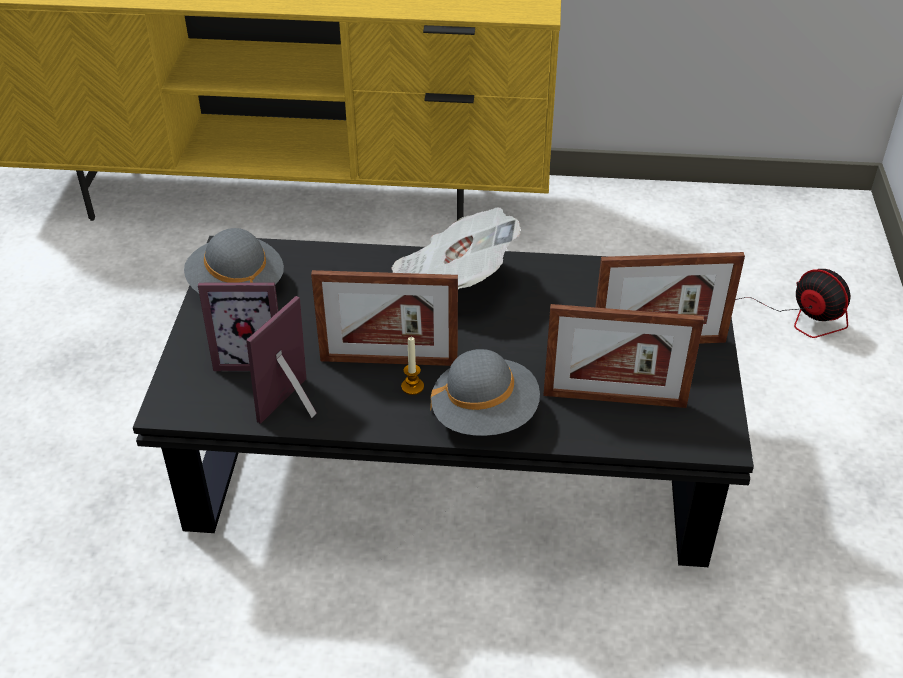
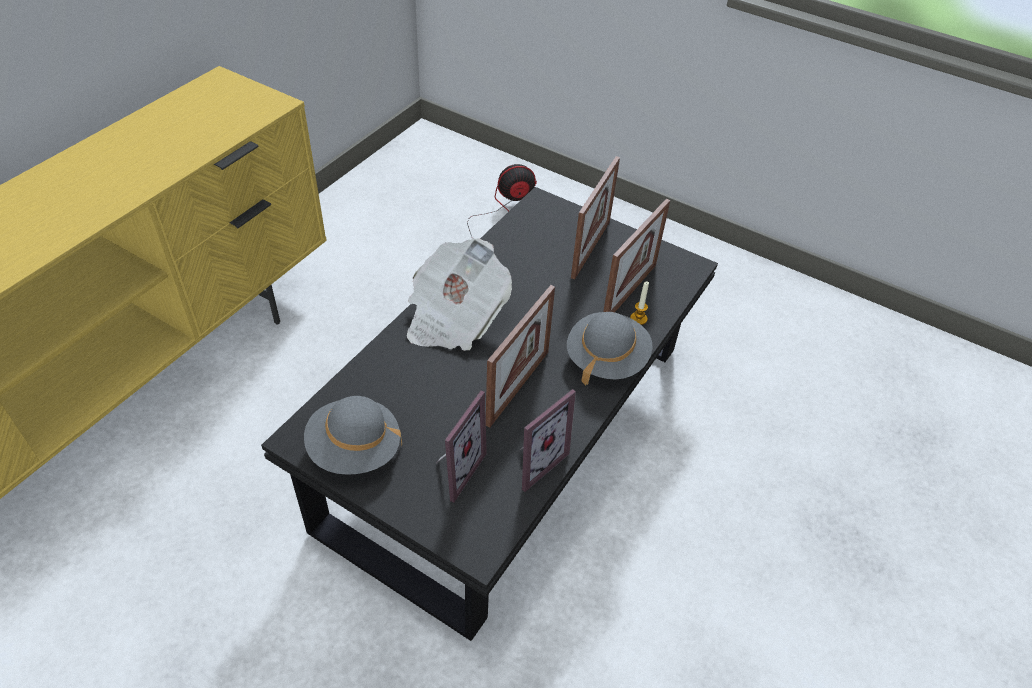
camera: 65 degrees left, 5 degrees up
picture frame [246,296,317,424] -> picture frame turned 105 degrees counterclockwise [520,389,576,492]
candle [401,337,424,395] -> candle moved to [630,281,649,325]

